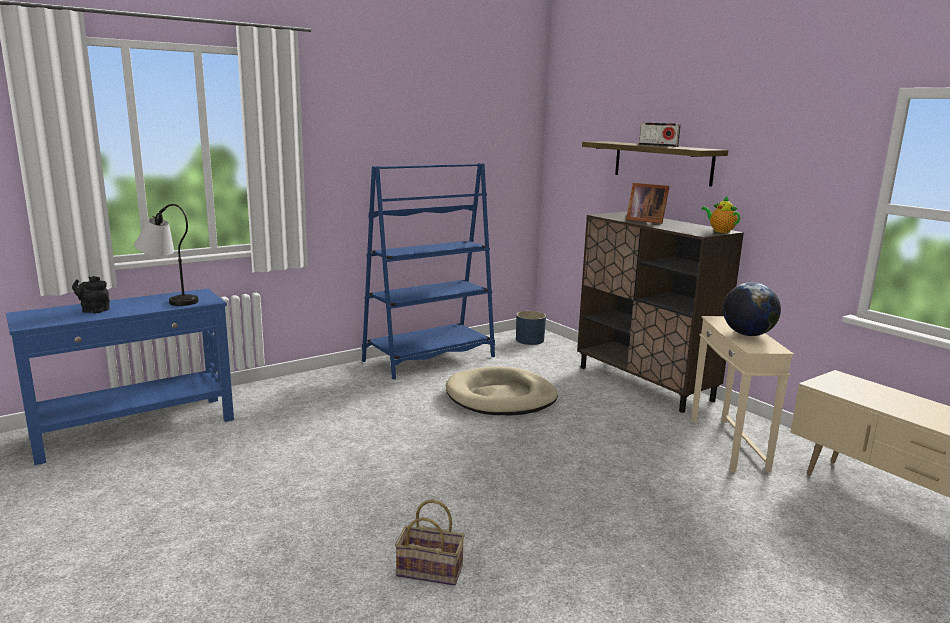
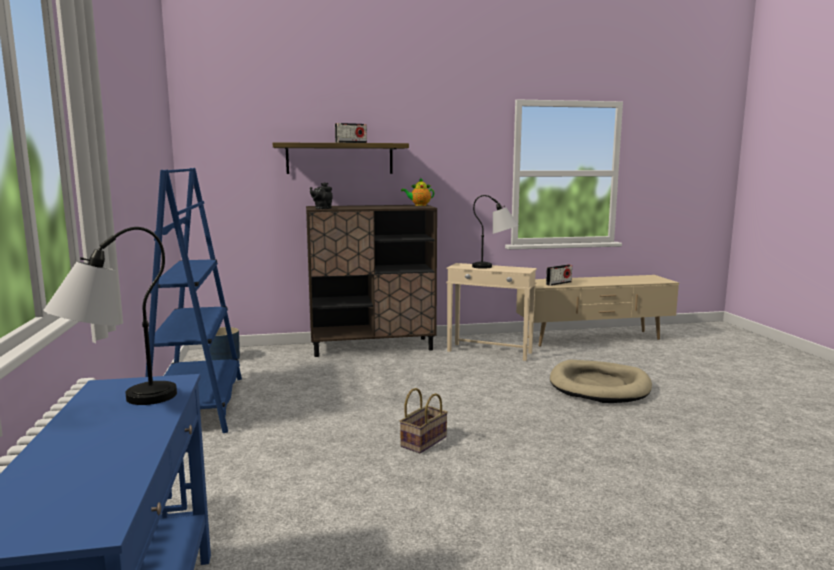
camera: 65 degrees left, 5 degrees down
black teapot [72,276,110,313] -> black teapot moved to [310,182,333,209]
basket [395,500,465,586] -> basket moved to [400,388,448,453]
beige dog bed [446,366,558,415] -> beige dog bed moved to [550,360,652,403]
picture frame [626,183,670,224] -> none
globe [723,282,781,336] -> table lamp [472,195,519,269]
none -> radio [546,264,572,286]

